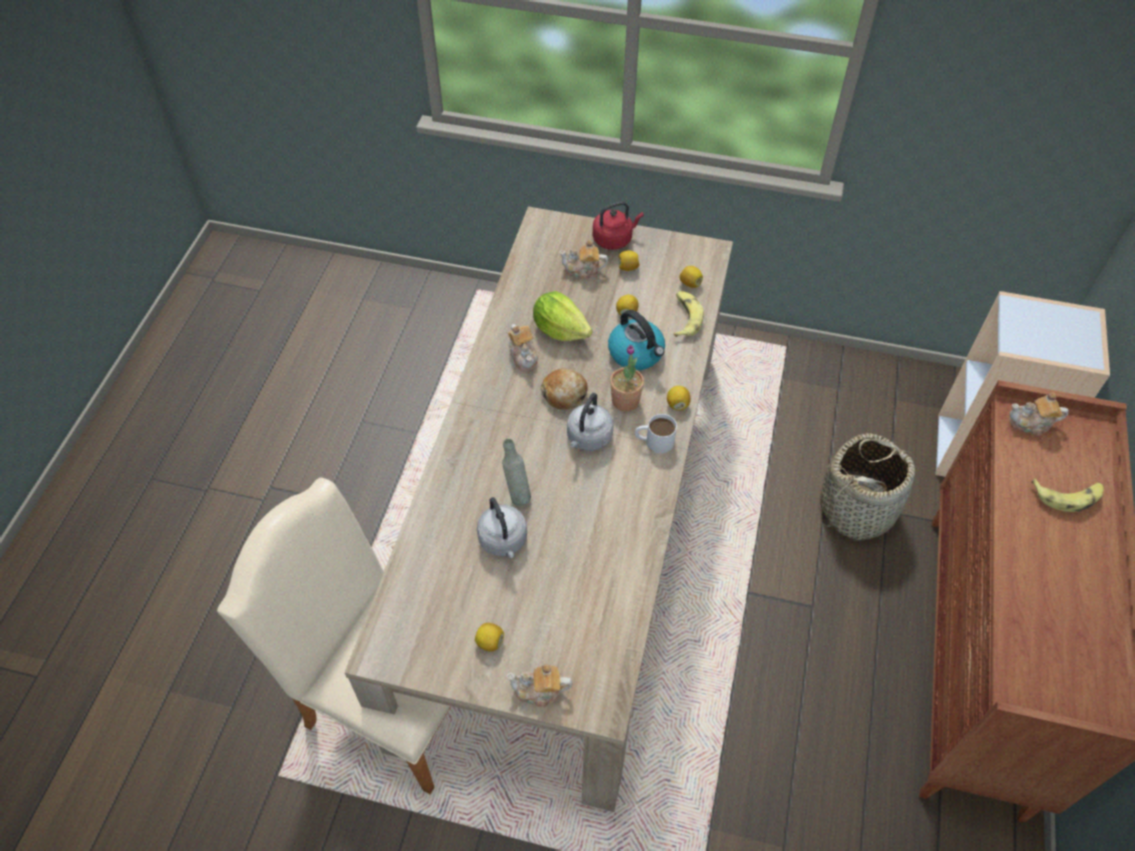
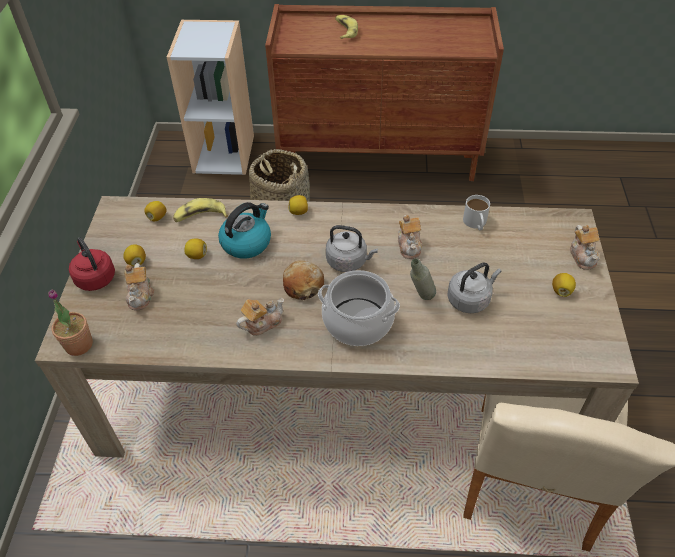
camera: 100 degrees left, 5 degrees down
lettuce [533,291,593,341] -> none
potted plant [610,344,644,411] -> potted plant moved to [48,289,93,356]
white mug [635,414,677,453] -> white mug moved to [463,195,490,230]
teapot [1010,393,1069,436] -> teapot moved to [398,215,422,259]
none -> cooking pot [318,270,400,346]

